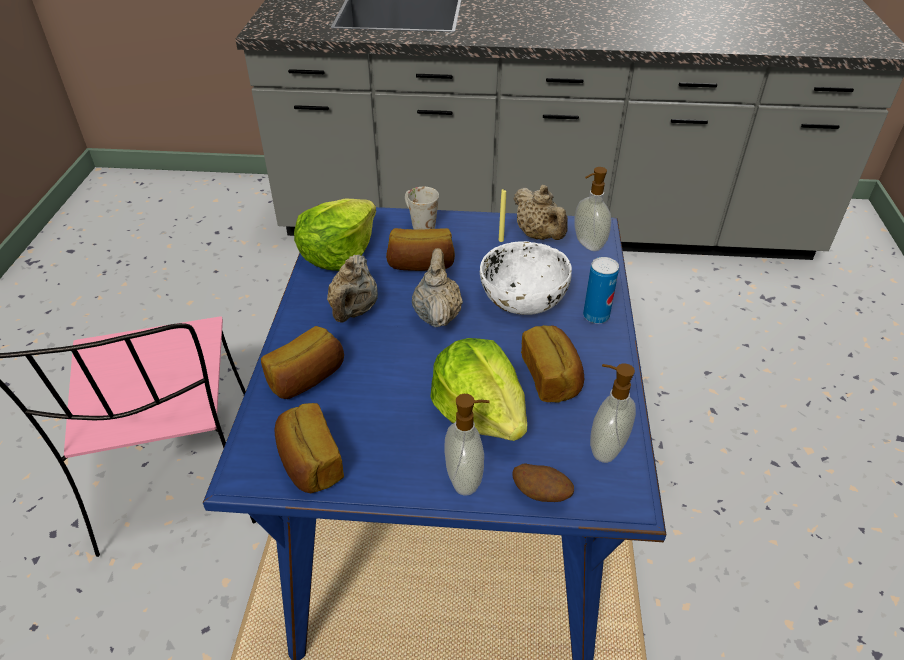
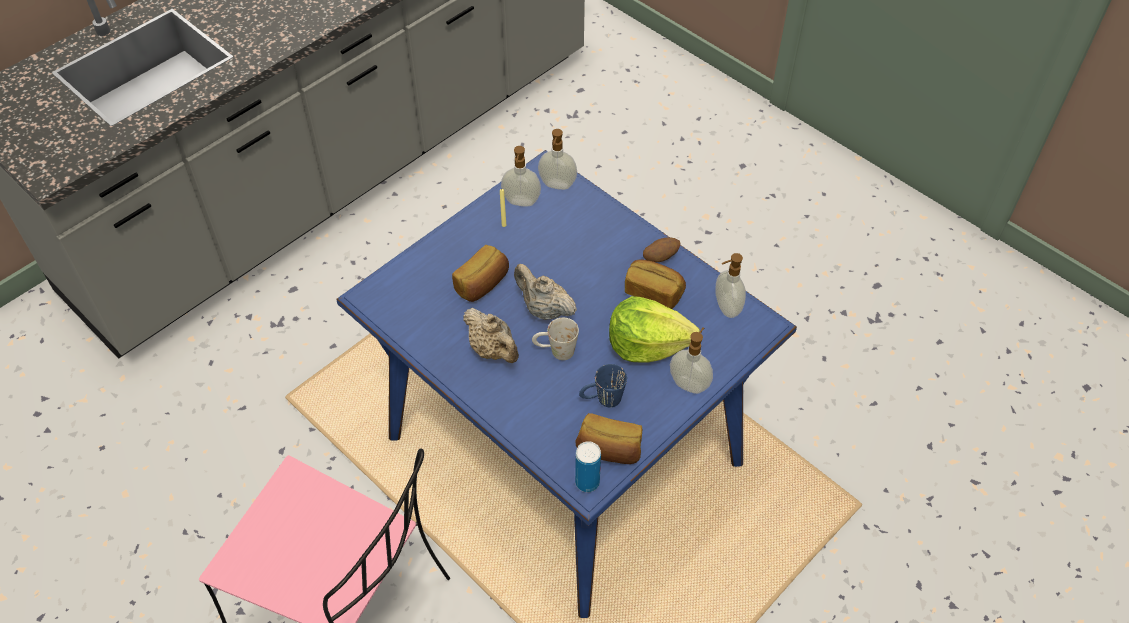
camera: 50 degrees left, 10 degrees up
bread [261,326,344,399] -> none
lettuce [294,198,376,271] -> none
white mug [405,187,439,230] -> white mug moved to [532,318,579,360]
white bowl [480,241,572,315] -> none
potato [512,464,574,502] -> potato moved to [643,237,680,262]
beige teapot [514,185,568,240] -> soap dispenser [501,146,541,206]
can [583,257,619,324] -> can moved to [575,441,601,492]
none -> blue mug [579,364,627,407]

